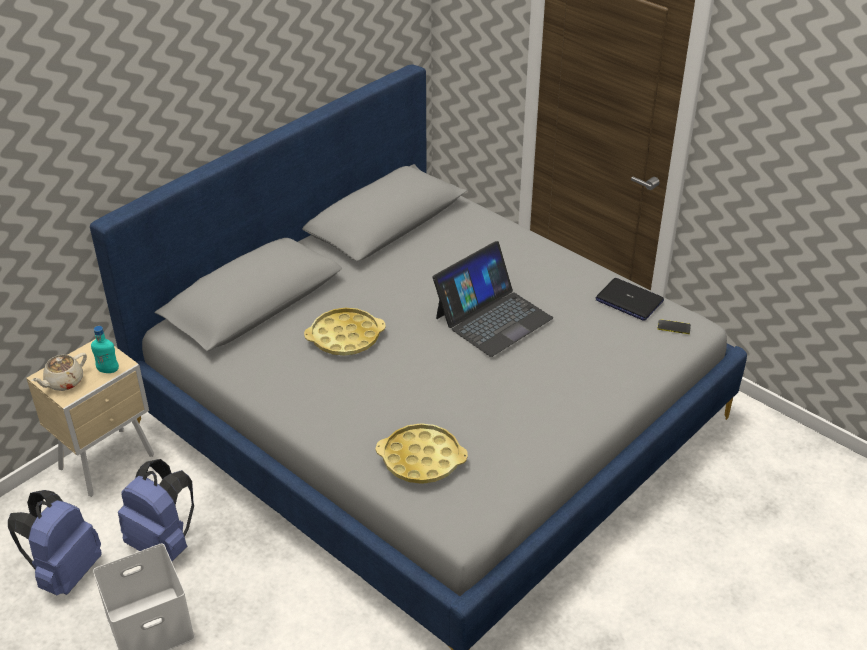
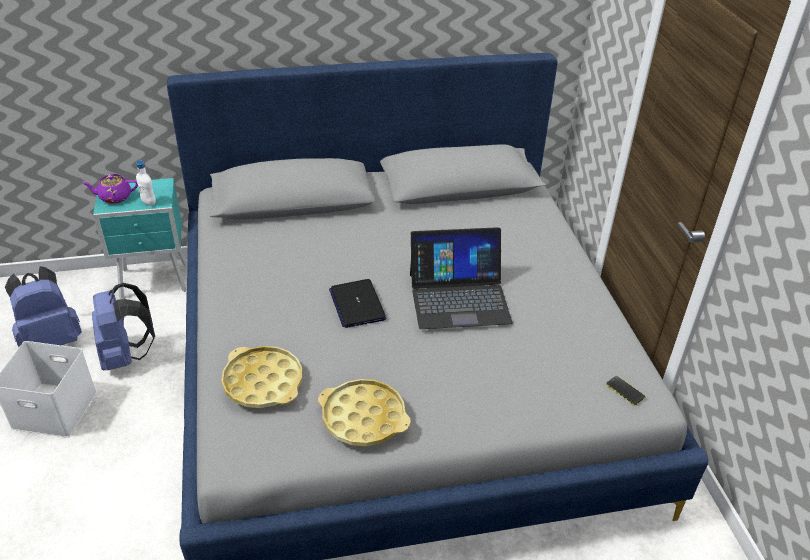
camera: 35 degrees right, 0 degrees up
beige nightstand [26,339,154,497] -> turquoise nightstand [93,178,187,299]
beige teapot [31,353,87,391] -> purple teapot [82,174,138,203]
turquoise bottle [91,326,119,373] -> white bottle [136,161,156,206]
yellow tray [304,308,386,356] -> yellow tray moved to [318,379,411,446]
laptop [596,278,664,321] -> laptop moved to [329,279,386,328]

